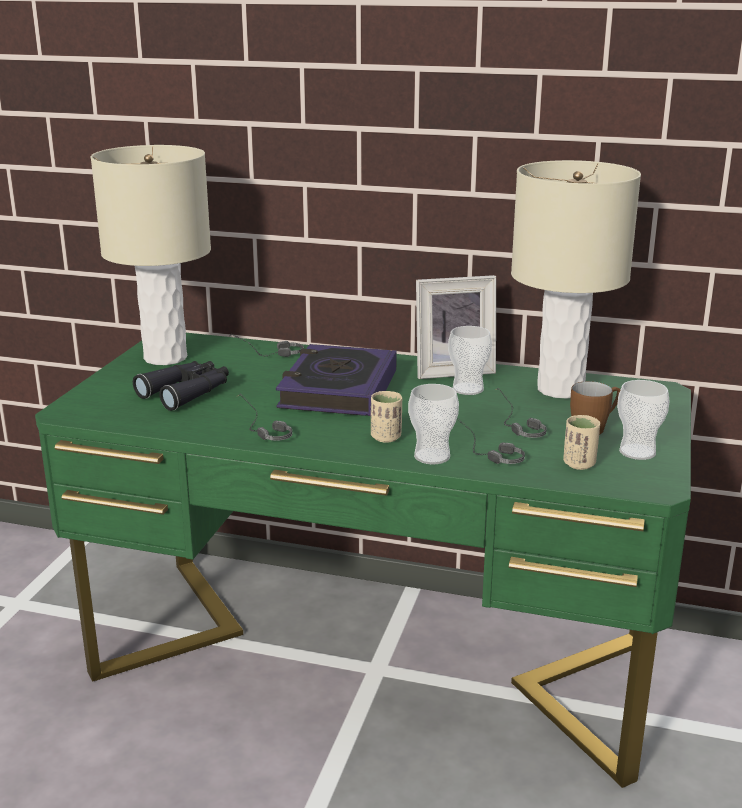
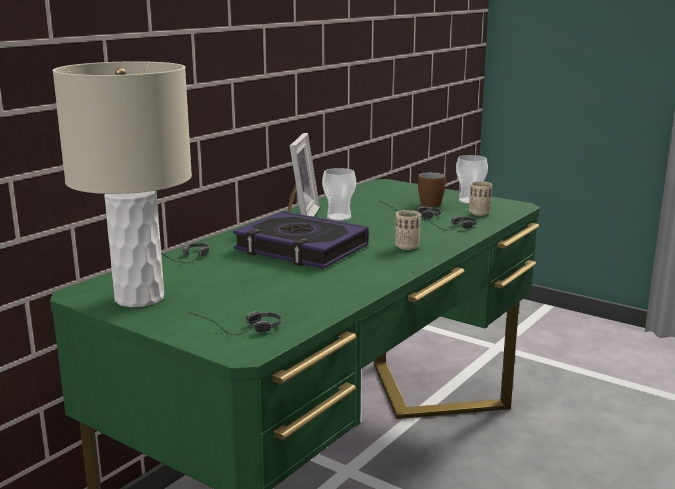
camera: 70 degrees left, 5 degrees down
black binoculars [133,361,229,411] -> none
headphones [238,394,292,441] -> headphones moved to [187,311,282,335]
cup [408,384,459,464] -> none
beige table lamp [511,160,641,399] -> none

